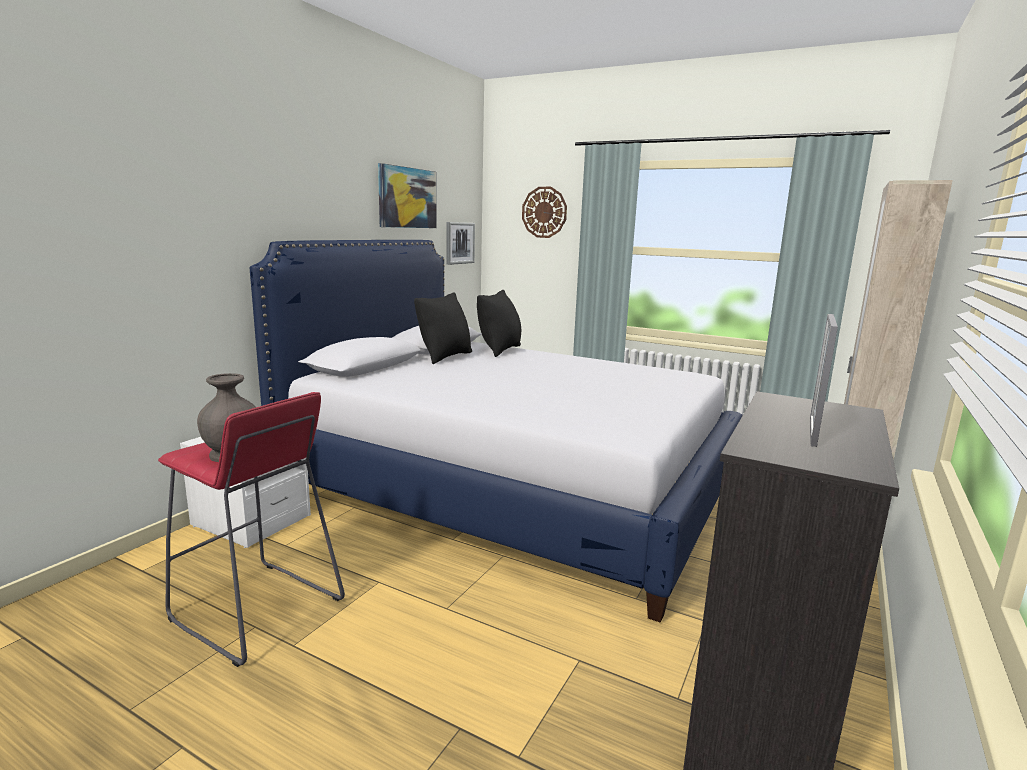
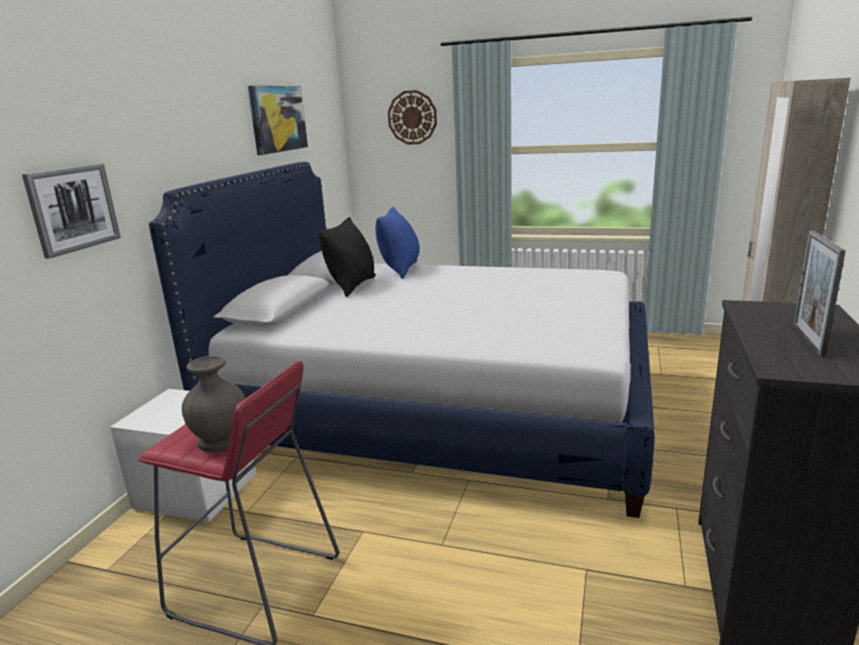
camera: 10 degrees left, 5 degrees up
picture [447,222,475,265] -> picture moved to [22,164,121,259]
black pillow [477,290,521,357] -> blue pillow [375,207,420,279]

